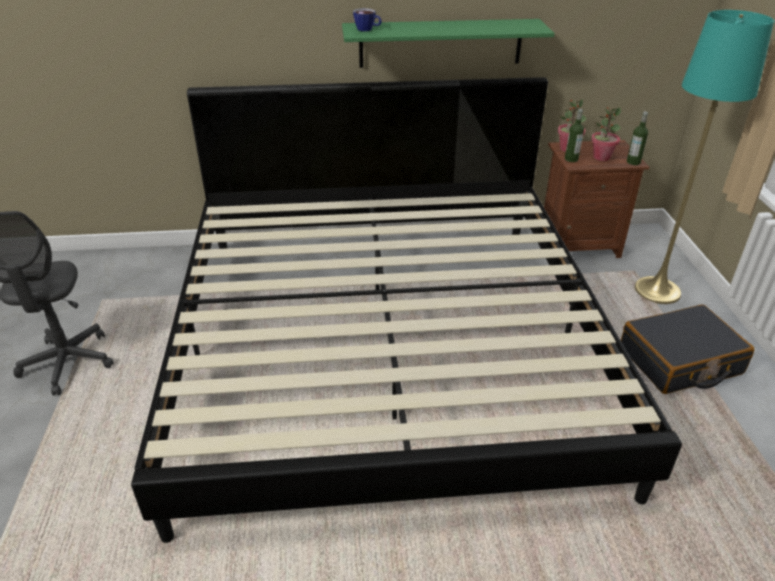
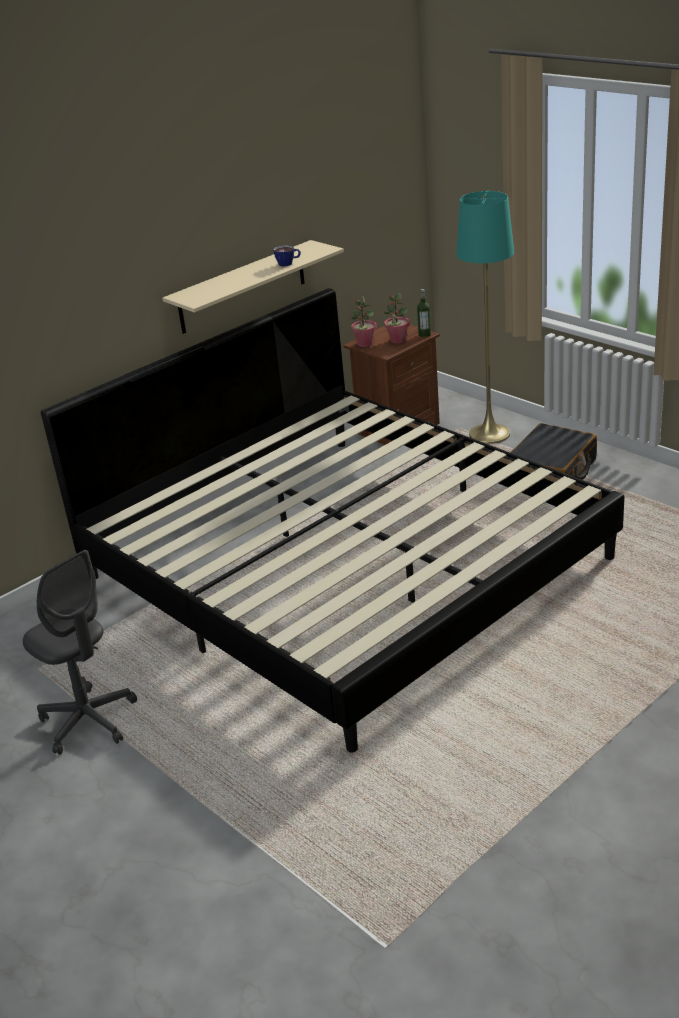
camera: 35 degrees left, 5 degrees down
green shelf [342,19,555,68] -> beige shelf [162,240,344,334]
cup [353,8,382,31] -> cup moved to [273,245,301,266]
bottle [565,109,584,162] -> none

